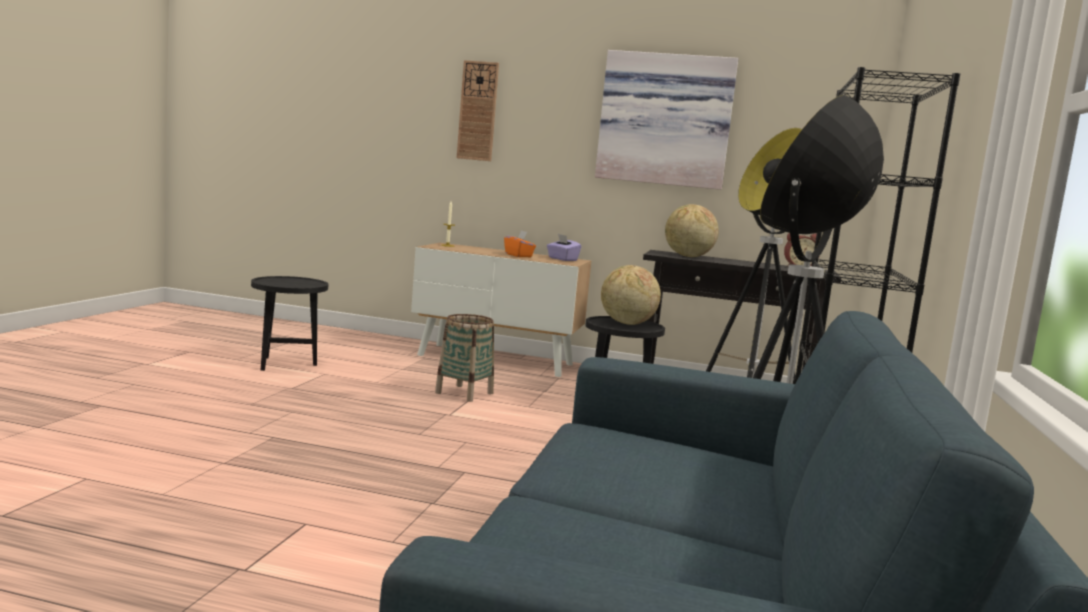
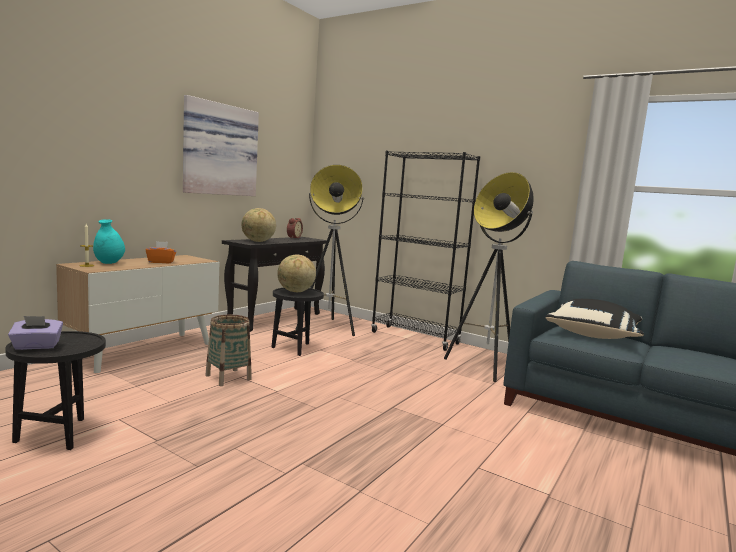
camera: 70 degrees left, 0 degrees up
wall clock [457,60,499,161] -> none
purple tissue box [547,234,582,261] -> purple tissue box moved to [8,316,63,350]
none -> turquoise vase [93,219,125,264]
none -> black pillow [545,299,644,339]

